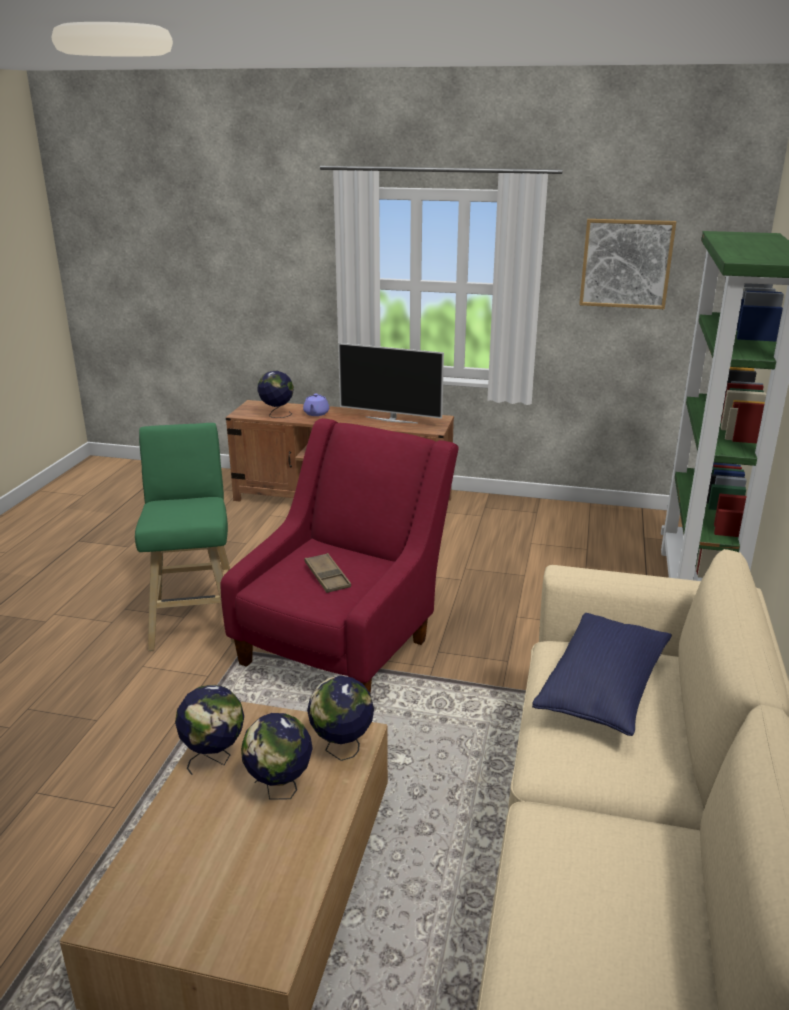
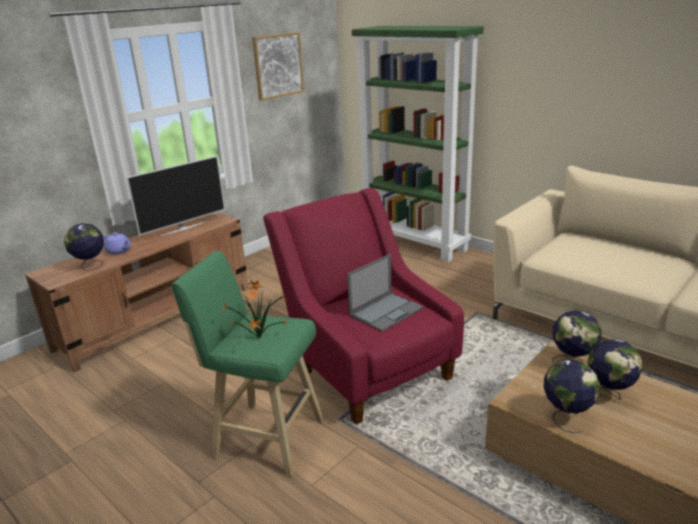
camera: 60 degrees left, 0 degrees up
brown tray [304,553,351,593] -> laptop [347,254,423,332]
blue pillow [532,613,672,736] -> none
none -> potted plant [223,280,288,338]

